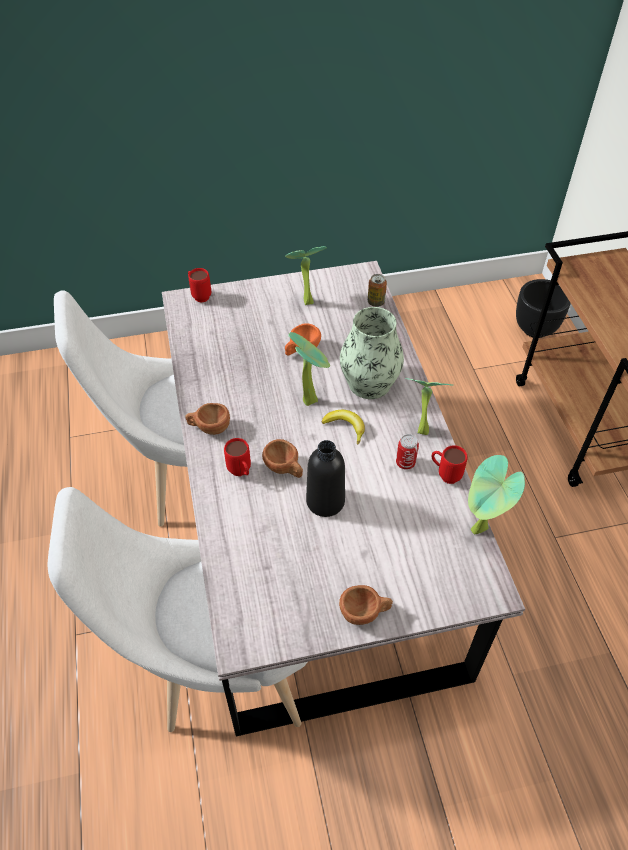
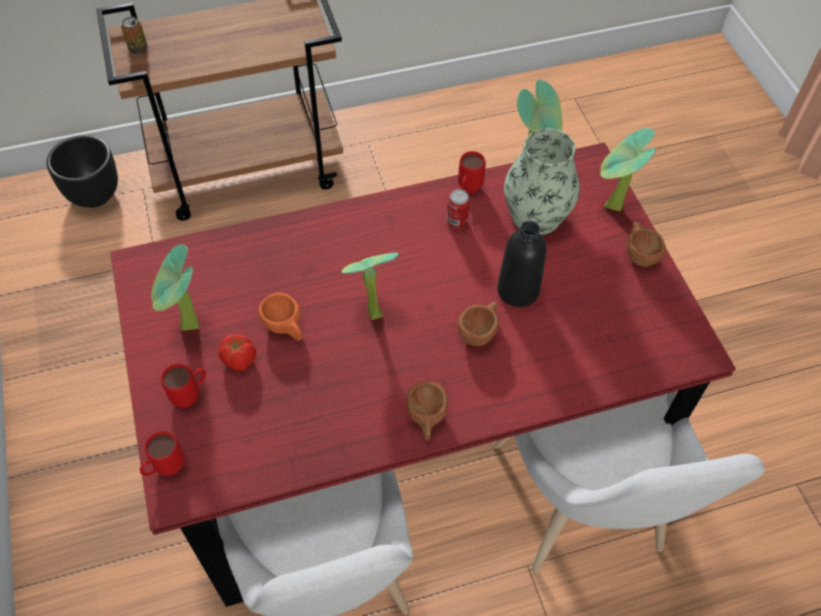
camera: 95 degrees left, 5 degrees up
grey dining table [162,261,525,736] -> red dining table [110,142,736,607]
red mug [224,438,251,476] -> red mug moved to [161,364,206,408]
banana [322,410,365,444] -> none
vase [340,307,404,399] -> vase moved to [504,128,580,235]
can [368,274,387,307] -> can moved to [121,17,148,54]
potted plant [405,378,452,435] -> potted plant moved to [600,128,656,211]
none -> tomato [219,334,256,371]

